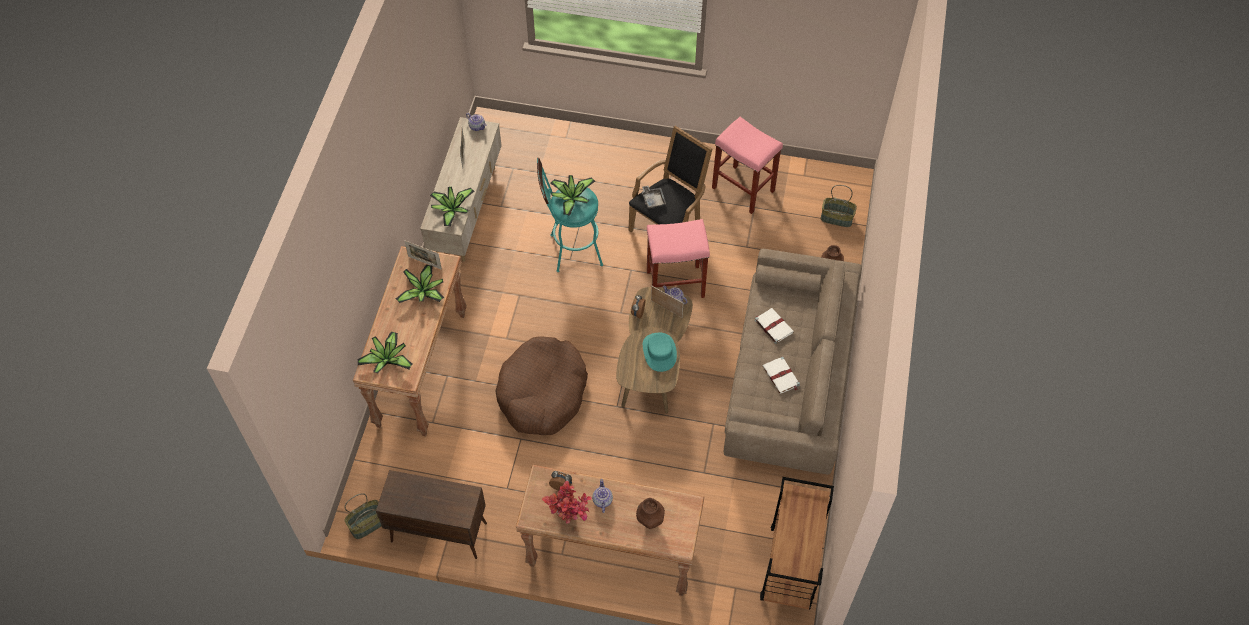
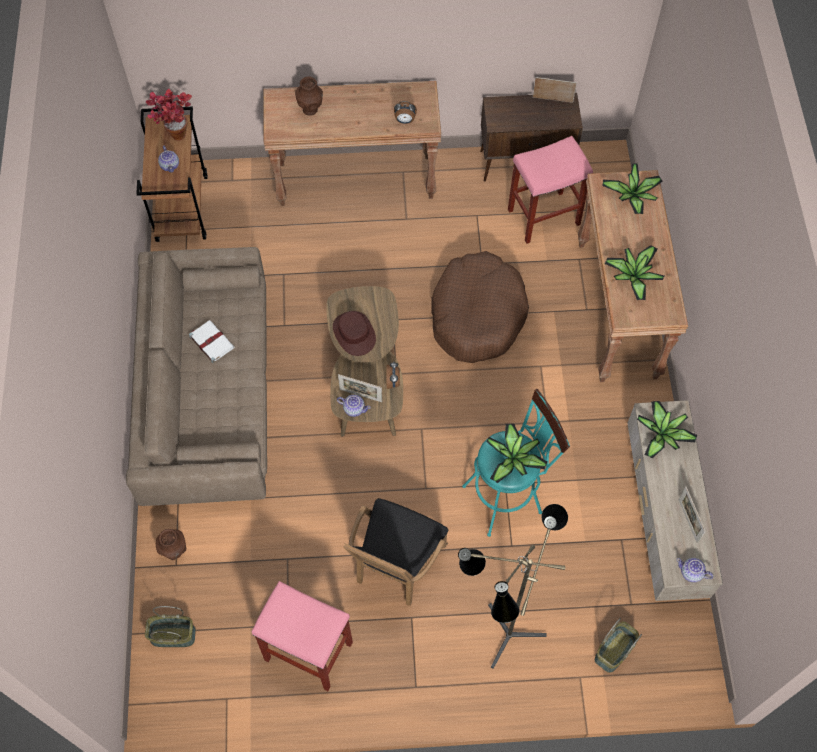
camera: 165 degrees right, 5 degrees up
basket [345,493,381,539] -> basket moved to [595,618,642,673]
picture frame [404,240,442,270] -> picture frame moved to [533,77,577,103]
potted plant [542,481,592,524] -> potted plant moved to [146,89,192,140]
teapot [592,479,613,513] -> teapot moved to [158,145,179,173]
grey tray [642,186,666,208] -> none
turquoise hat [643,332,677,372] -> brown hat [333,311,376,356]
pink stool [647,219,710,298] -> pink stool moved to [508,136,593,244]
white book [755,308,794,344] -> none
none -> floor lamp [458,504,568,669]

